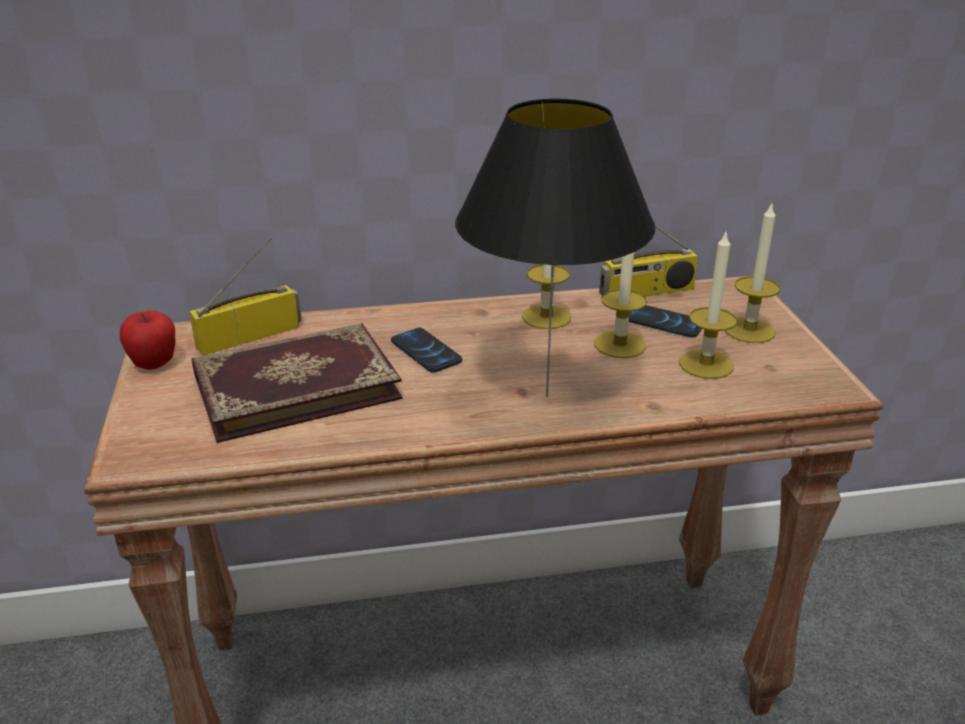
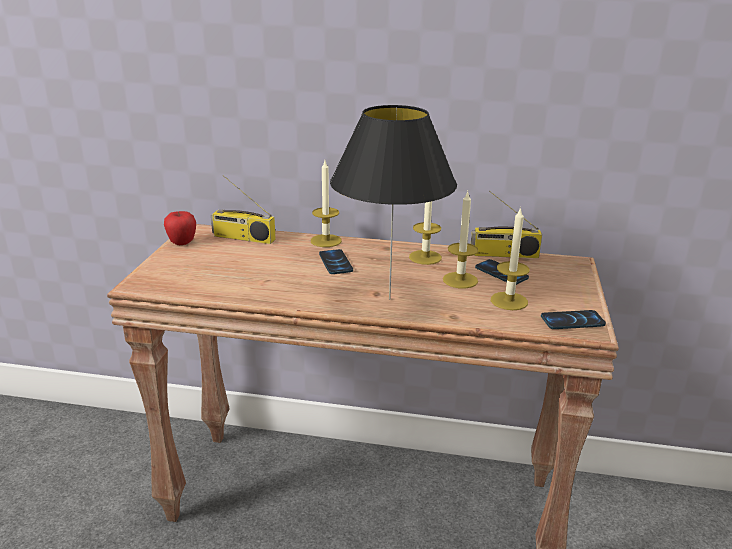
camera: 20 degrees right, 5 degrees down
radio [189,238,302,356] -> radio turned 150 degrees counterclockwise [211,175,276,244]
book [191,323,402,443] -> none
candle [725,203,780,343] -> candle moved to [311,161,342,247]
none -> phone [541,310,606,329]

